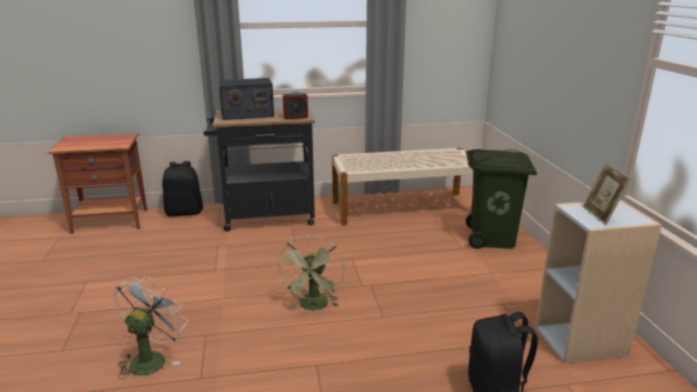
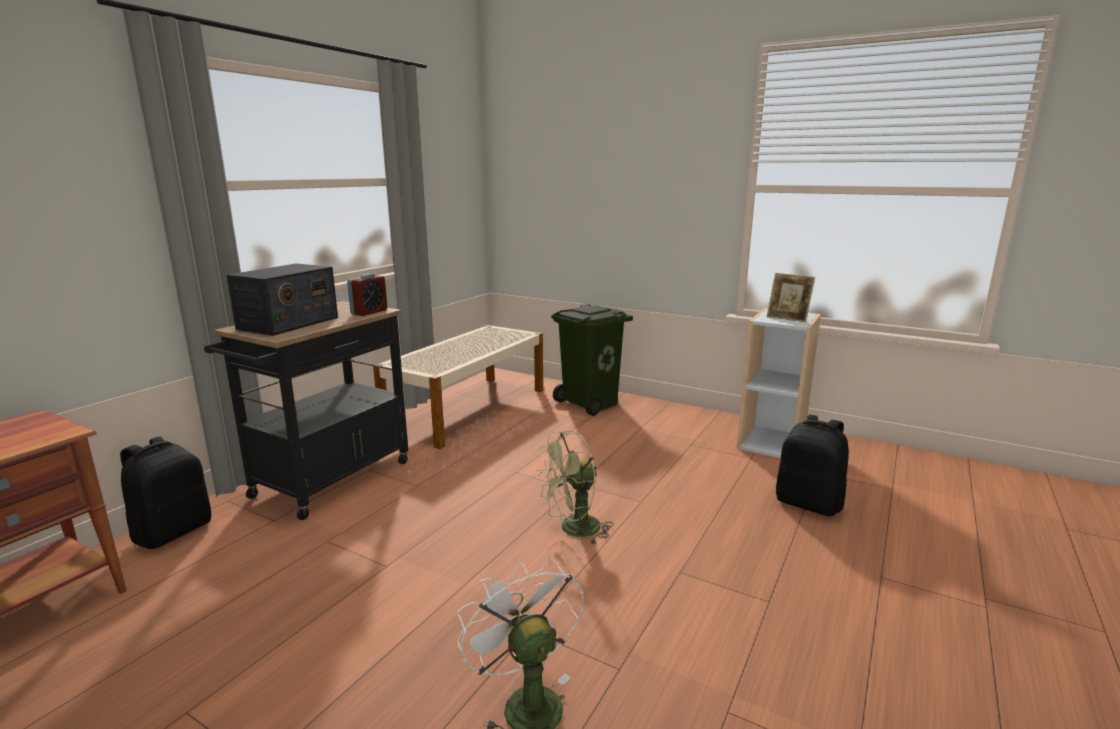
camera: 50 degrees left, 5 degrees down
green fan [278,235,345,310] -> green fan turned 105 degrees clockwise [536,430,613,545]

